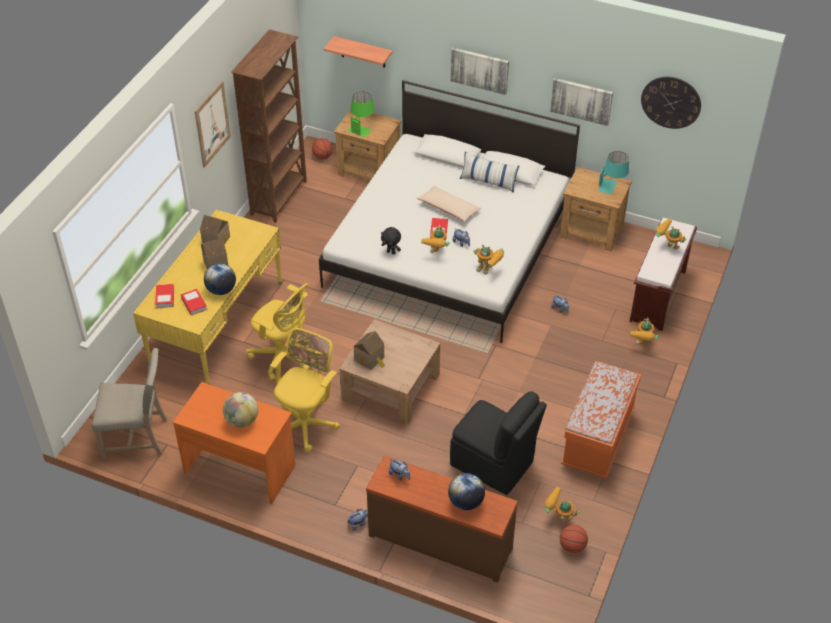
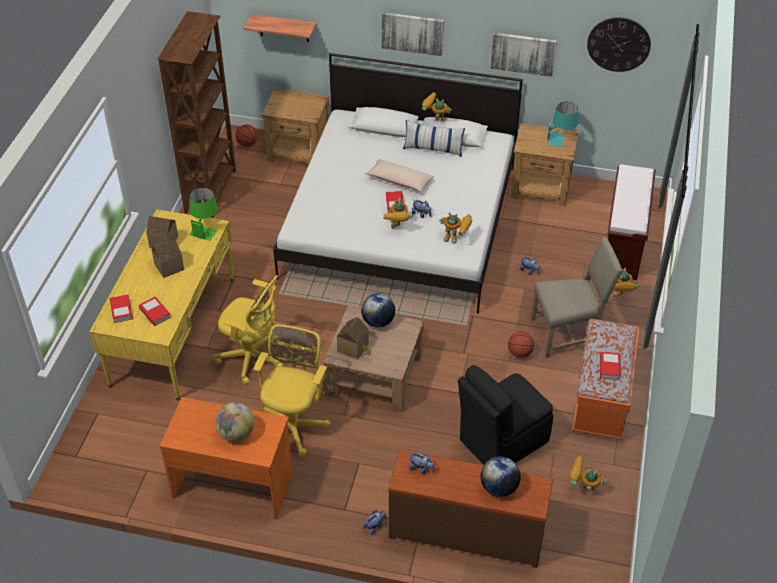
camera: 10 degrees left, 0 degrees up
beige chair [92,348,168,459] -> beige chair moved to [531,237,623,358]
picture [194,81,231,168] -> none
globe [204,263,236,295] -> globe moved to [361,293,395,327]
green table lamp [348,91,374,137] -> green table lamp moved to [189,187,218,241]
black plush toy [381,227,401,254] -> none
black chair [450,391,547,495] -> black chair turned 120 degrees clockwise [458,365,554,465]
basketball [560,525,588,553] -> basketball moved to [508,331,534,358]
toy robot [656,219,687,250] -> toy robot moved to [422,93,452,122]
none -> book [600,351,621,380]

